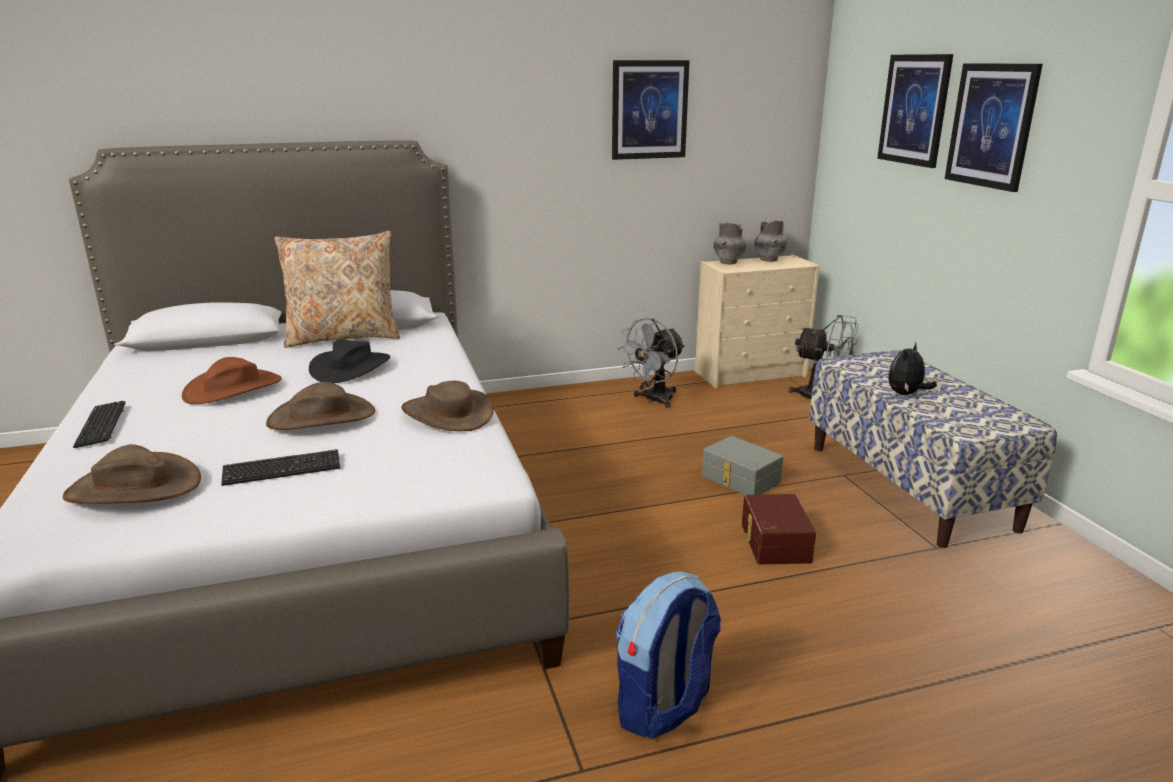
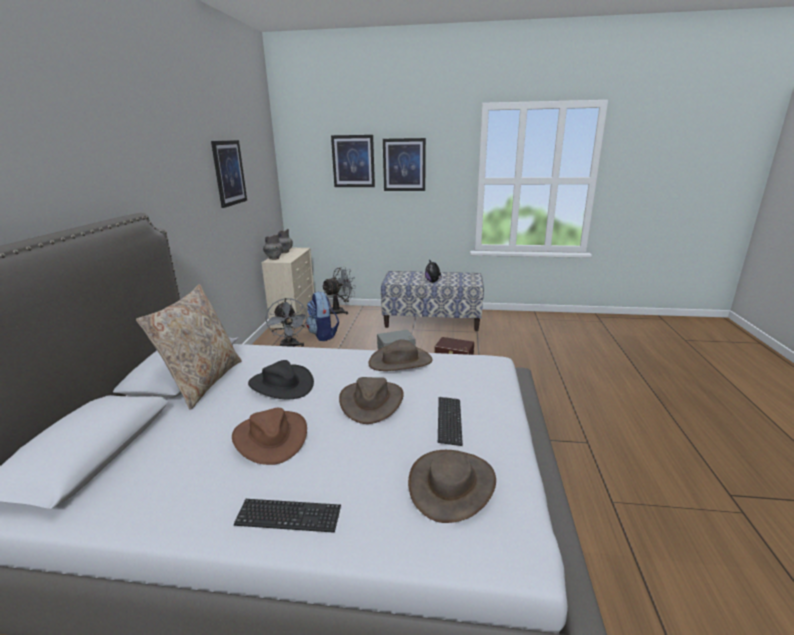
camera: 65 degrees left, 0 degrees up
backpack [616,571,721,739] -> backpack moved to [306,291,339,341]

